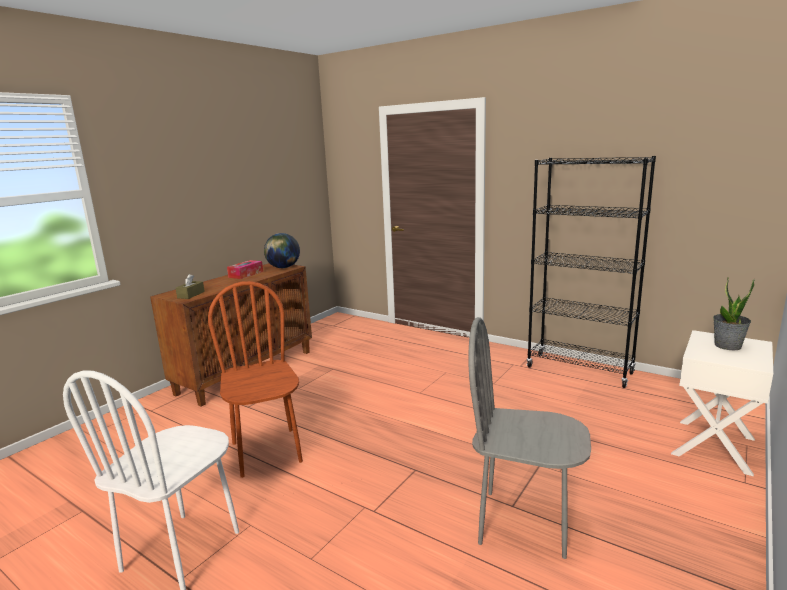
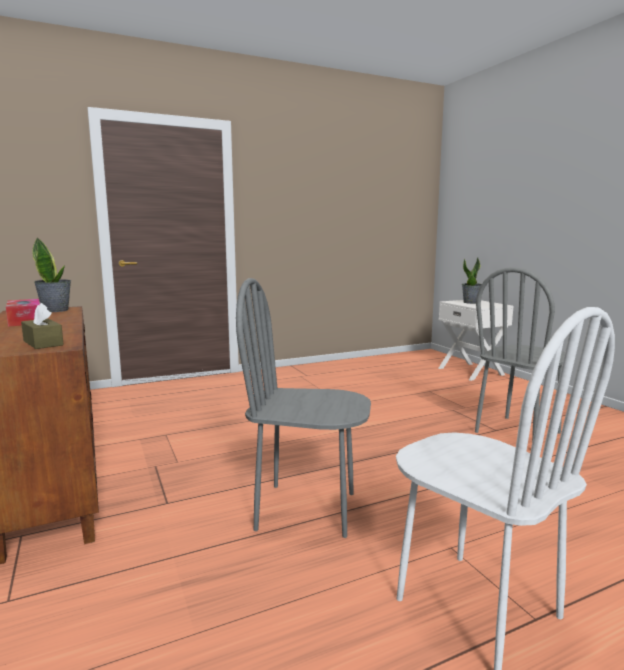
camera: 60 degrees left, 5 degrees down
brown chair [208,281,303,478] -> grey chair [236,278,371,538]
globe [264,233,300,268] -> potted plant [32,237,71,312]
black bookcase [527,156,656,388] -> none

